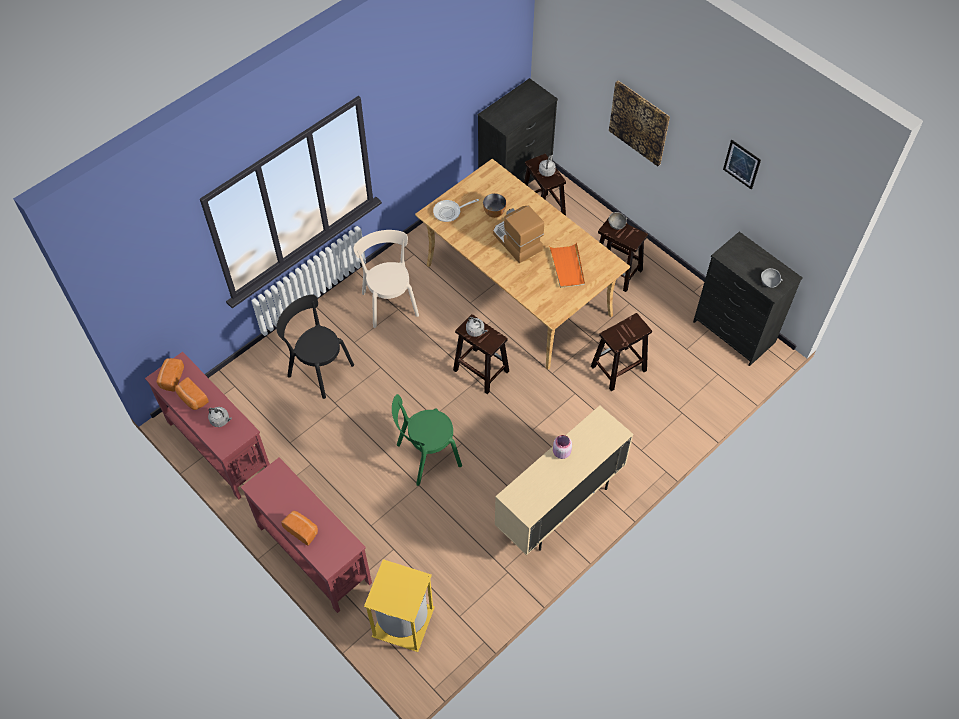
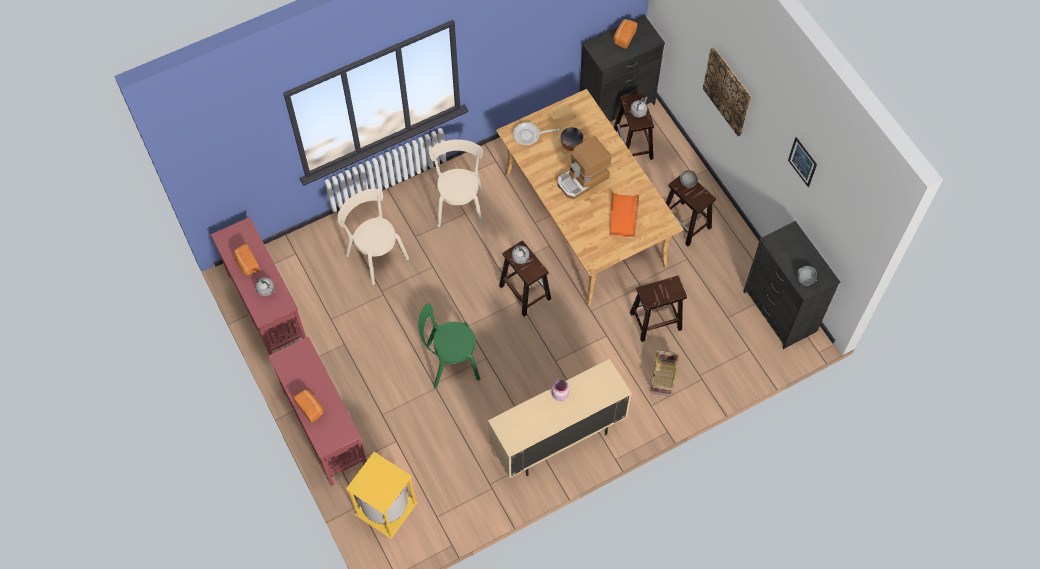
camera: 15 degrees right, 5 degrees up
bread [157,358,184,392] -> bread moved to [613,19,637,49]
black chair [276,295,354,399] -> beige chair [337,189,409,285]
coffee machine [493,205,544,263] -> coffee machine turned 105 degrees counterclockwise [557,136,612,199]
none -> basket [651,350,679,396]

